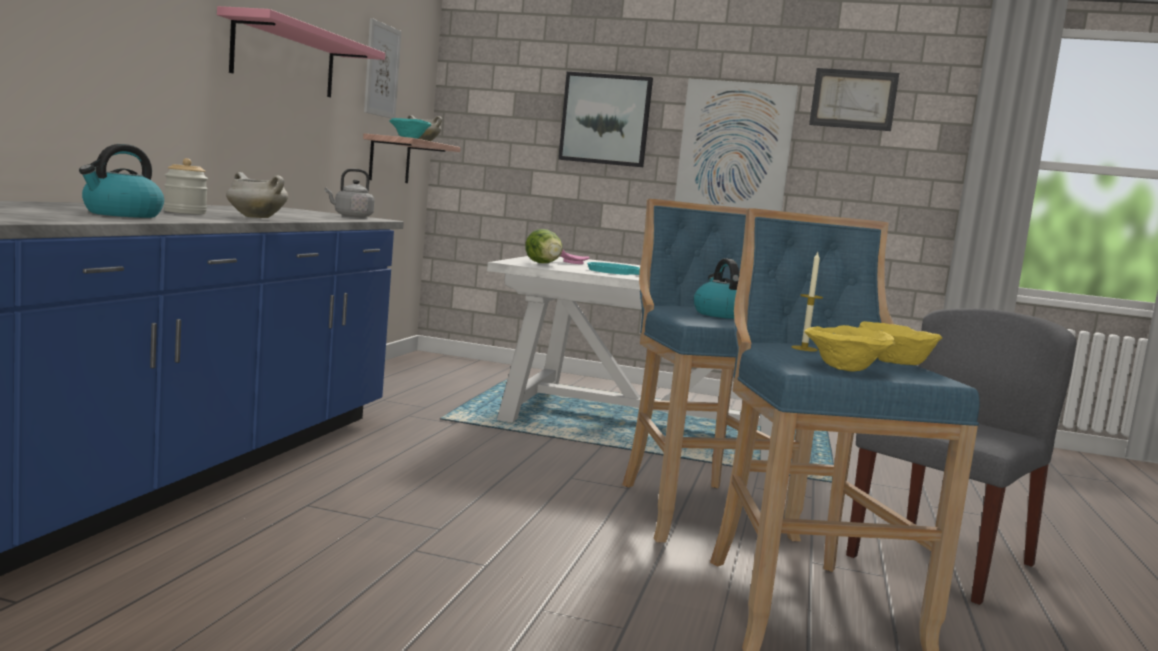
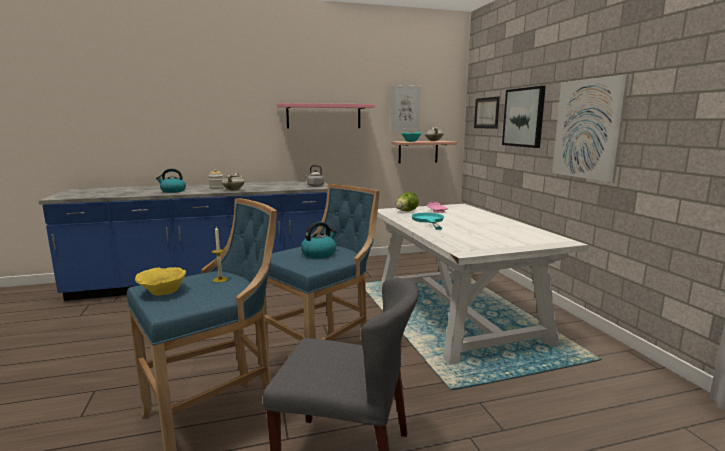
camera: 60 degrees right, 5 degrees up
picture [809,68,899,131] -> picture moved to [474,96,500,129]
yellow bowl [859,321,942,365] -> none

